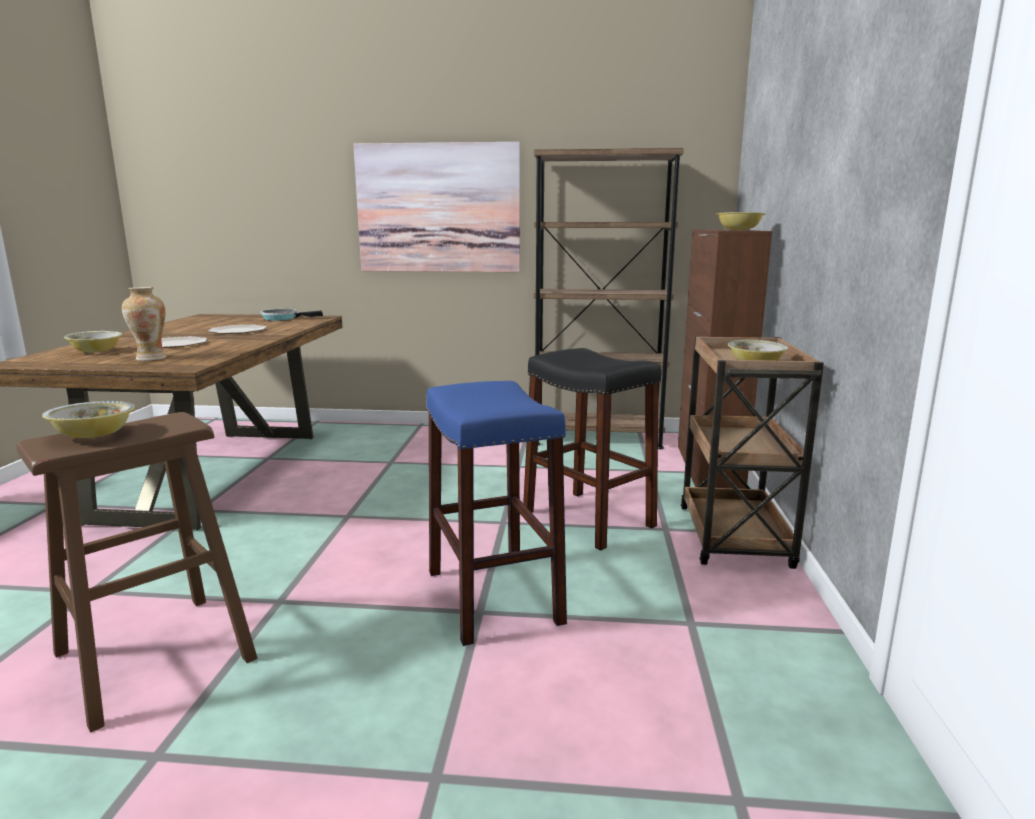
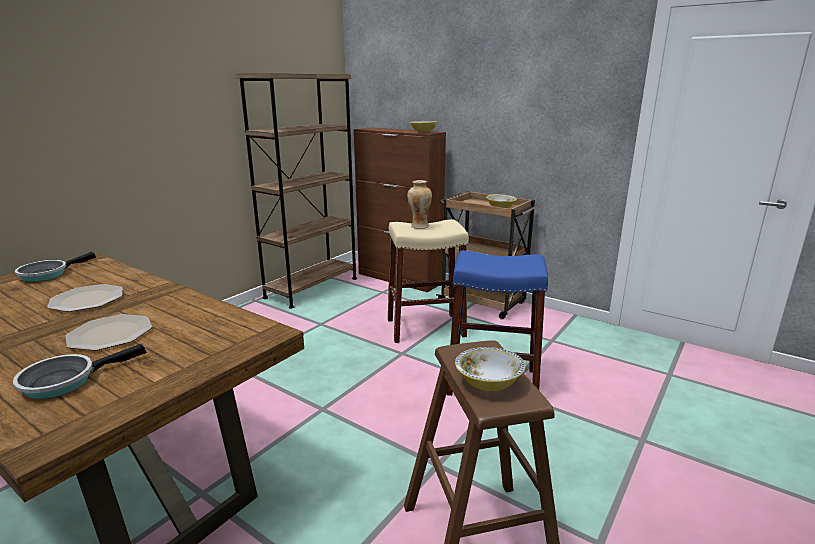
camera: 60 degrees left, 5 degrees up
bowl [64,331,122,353] -> frying pan [13,344,147,399]
vase [122,287,167,361] -> vase moved to [407,180,432,229]
picture [354,142,520,272] -> none
black stool [523,348,662,551] -> beige stool [388,219,469,343]

